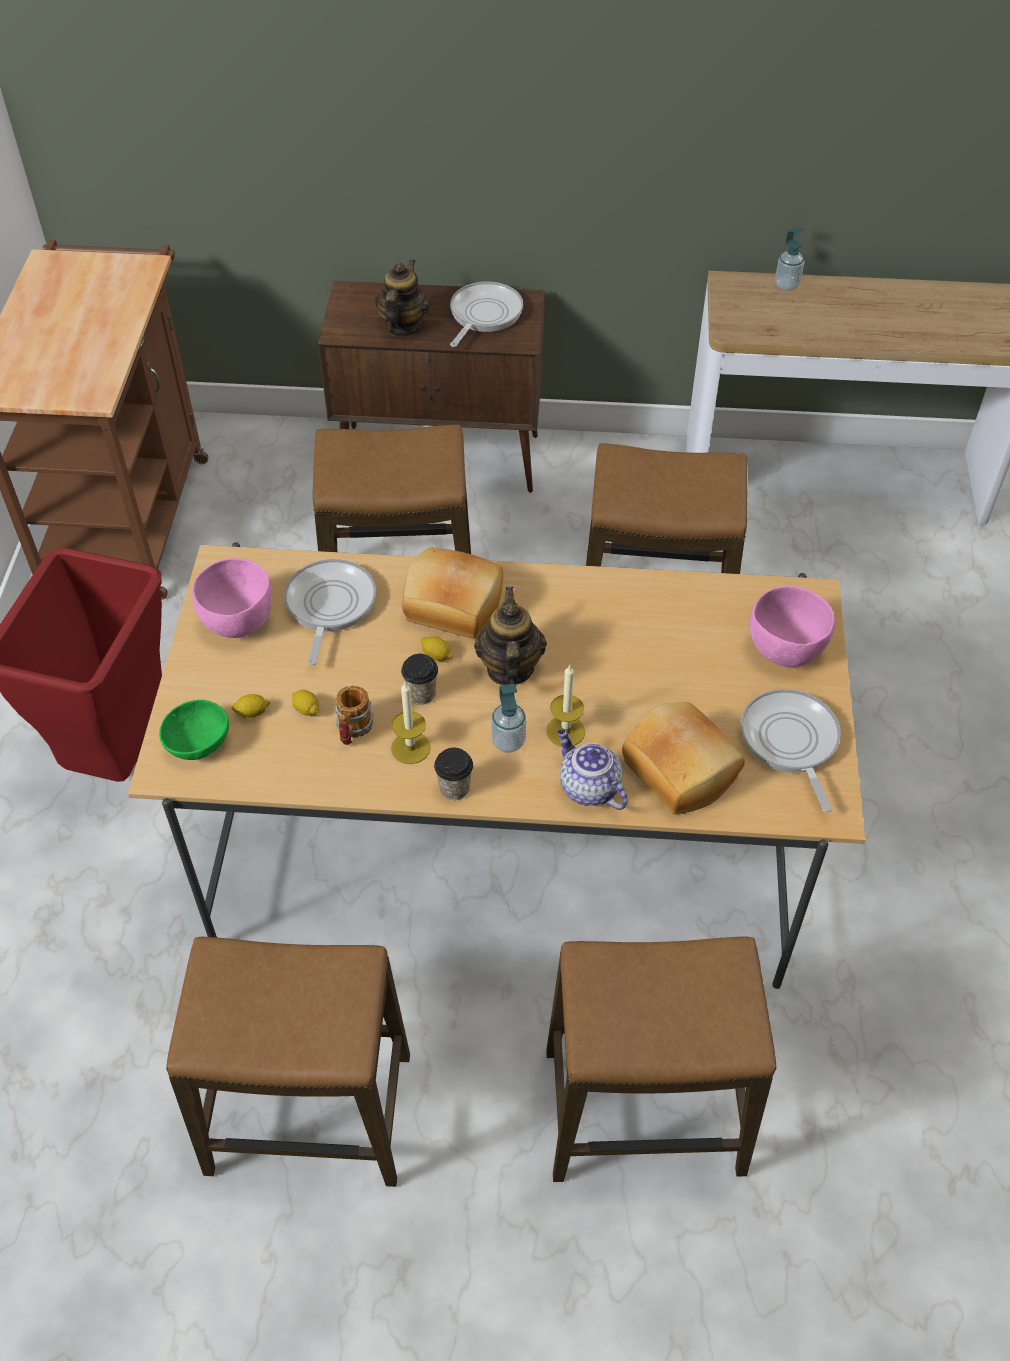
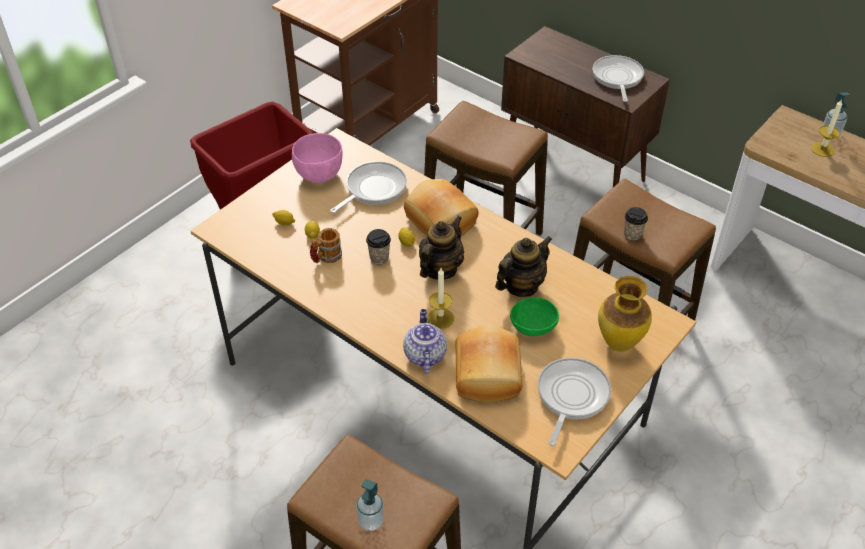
camera: 35 degrees right, 5 degrees down
green bowl [159,700,229,760] -> green bowl moved to [510,297,559,336]
stool [166,937,410,1187] -> none
teapot [375,259,429,337] -> teapot moved to [495,236,552,297]
candle [391,682,431,764] -> candle moved to [811,99,842,157]
cup [434,748,473,800] -> cup moved to [624,207,648,241]
frying pan [450,281,523,347] -> frying pan turned 60 degrees counterclockwise [593,55,644,102]
soap dispenser [491,684,526,752] -> soap dispenser moved to [356,479,385,531]
pink bowl [750,586,835,667] -> vase [598,276,652,352]

